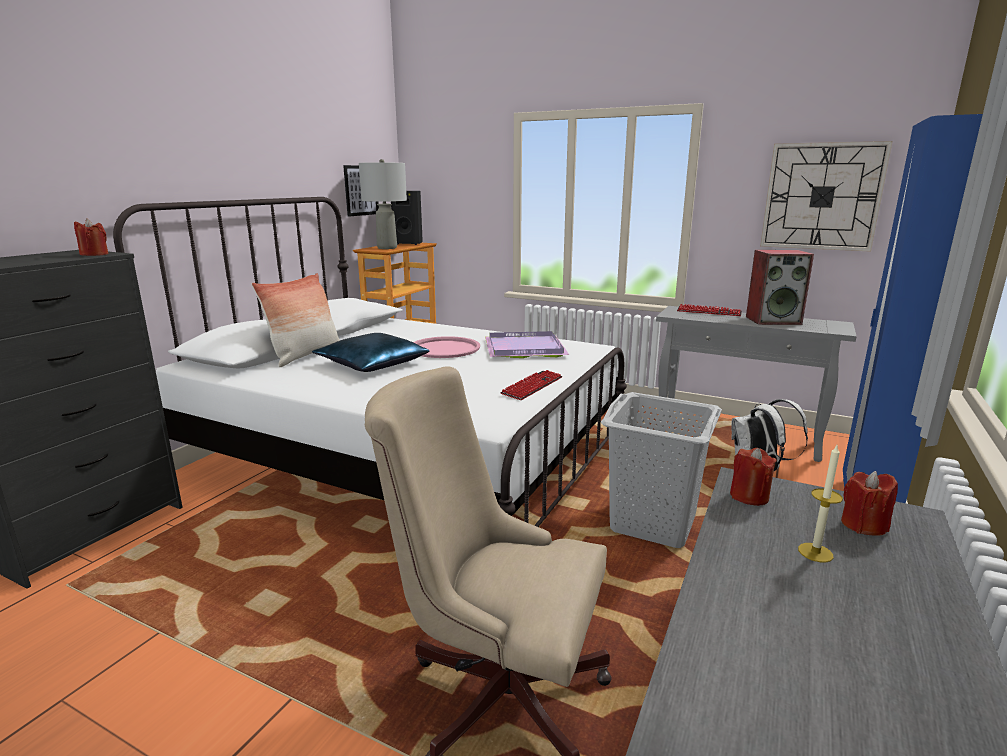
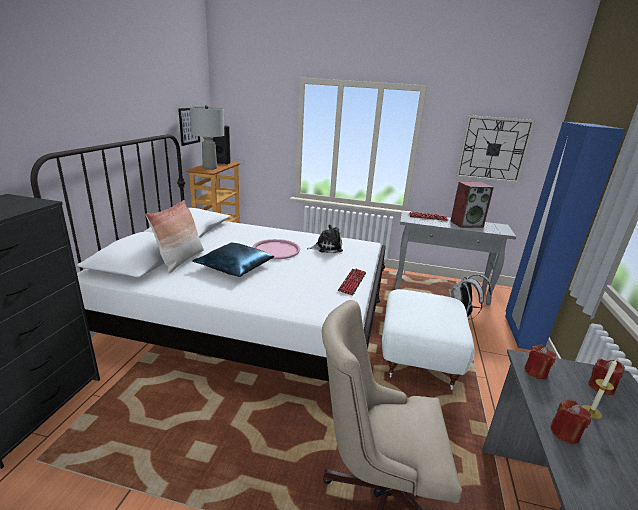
camera: 15 degrees left, 5 degrees up
red candle [74,218,109,256] -> red candle moved to [551,400,591,444]
purple tray [485,331,569,358] -> plush toy [307,224,343,253]
grey laundry basket [601,392,722,548] -> white ottoman [382,289,475,390]

